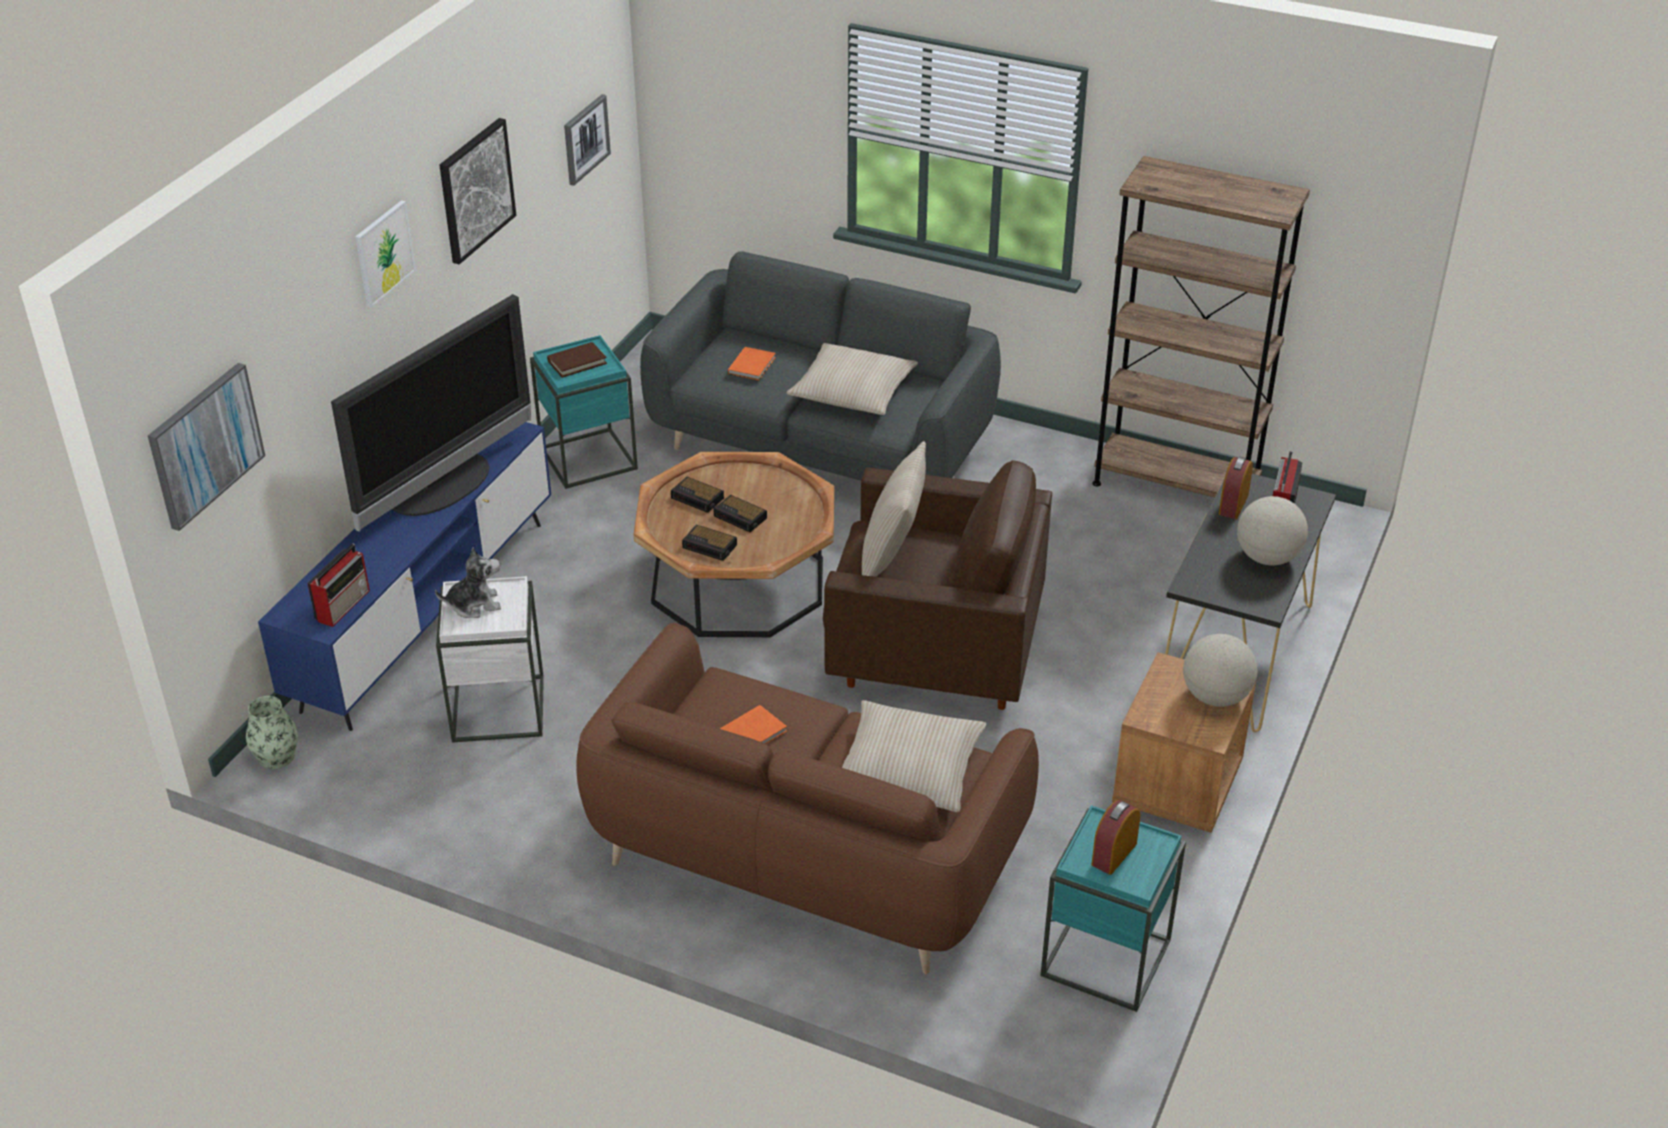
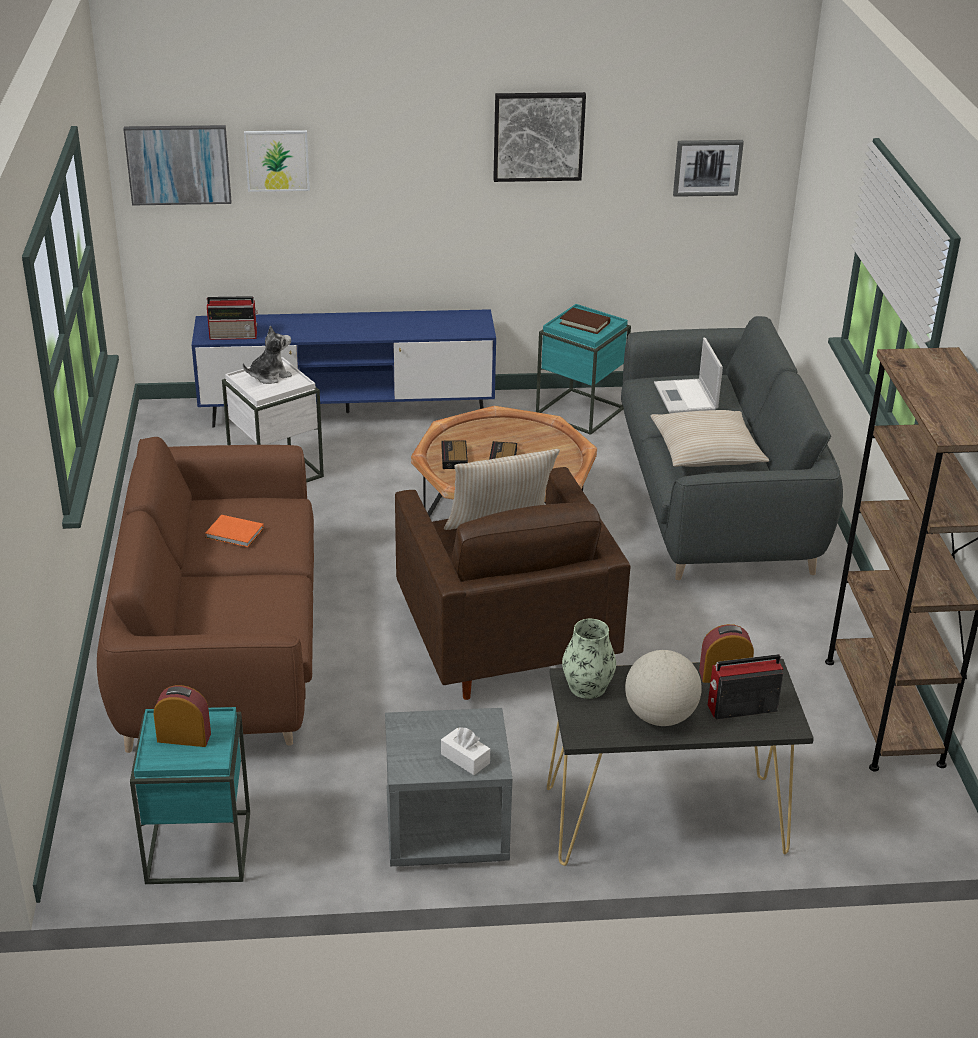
camera: 60 degrees right, 5 degrees down
vase [246,696,298,769] -> vase moved to [562,619,616,699]
television [331,294,531,532] -> none
picture [355,200,416,308] -> picture moved to [244,130,310,192]
plush toy [435,547,501,618] -> plush toy turned 75 degrees counterclockwise [243,325,292,384]
alarm clock [671,477,724,513] -> none
orange book [728,347,776,380] -> laptop [654,338,723,414]
beige pillow [842,700,986,812] -> none
brown nightstand [1112,652,1256,833] -> grey nightstand [385,708,512,866]
globe [1183,634,1257,707] -> white tissue box [441,727,490,775]

